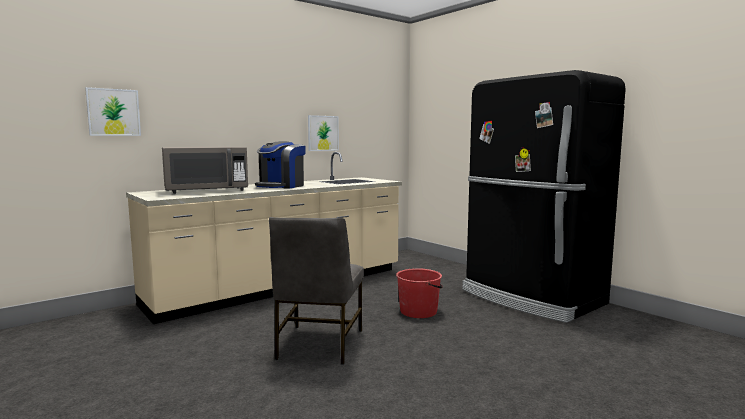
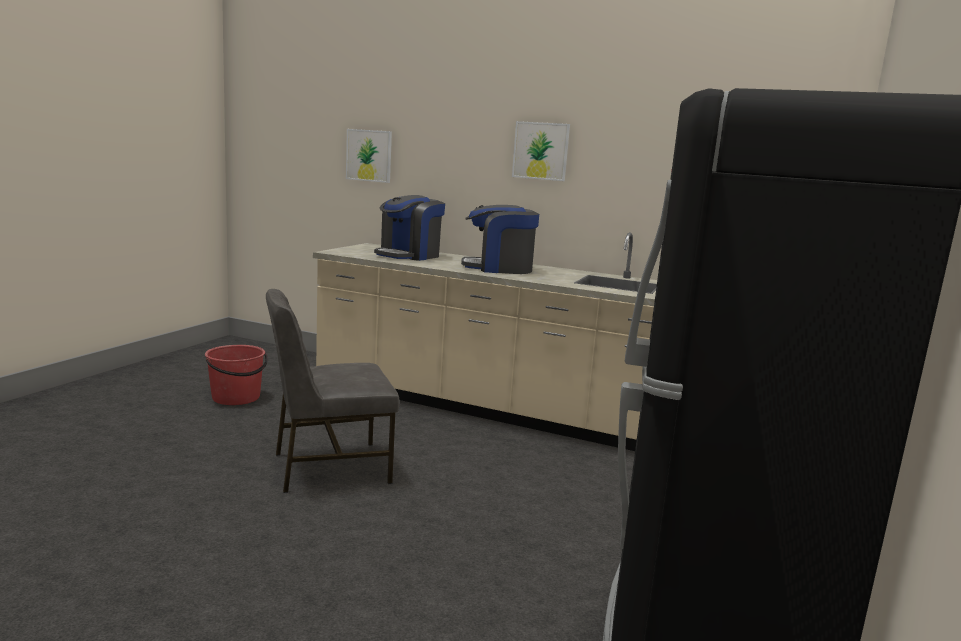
camera: 60 degrees right, 5 degrees up
grey microwave [162,147,248,194] -> coffee machine [374,195,445,261]
picture [308,115,339,151] -> picture moved to [512,121,570,181]
red bucket [396,268,443,318] -> red bucket moved to [205,345,268,405]

